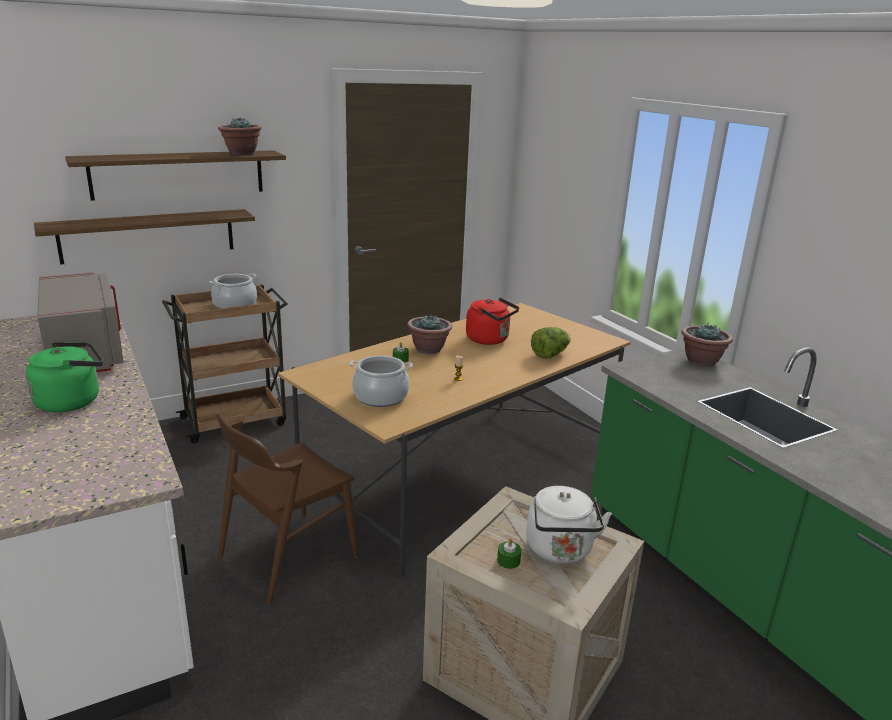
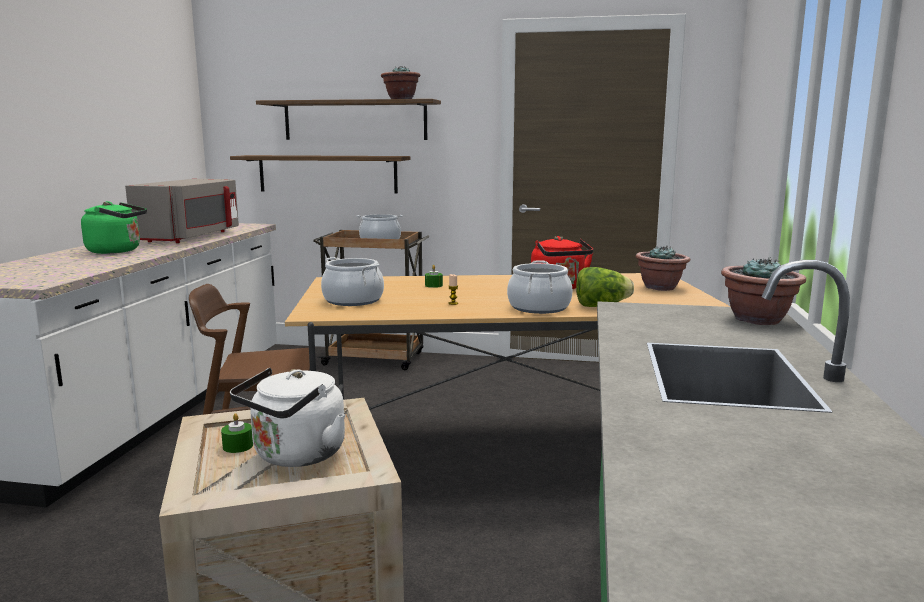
camera: 40 degrees right, 10 degrees down
potted plant [407,314,452,354] -> potted plant moved to [636,245,690,291]
none -> cooking pot [507,260,572,314]

